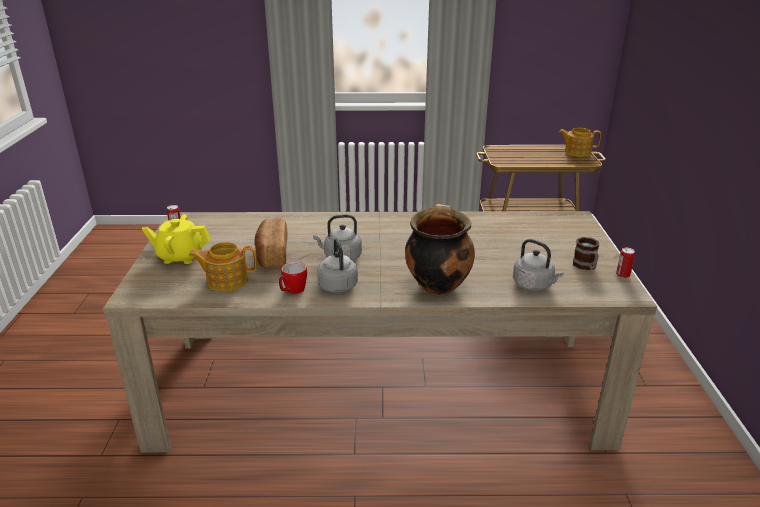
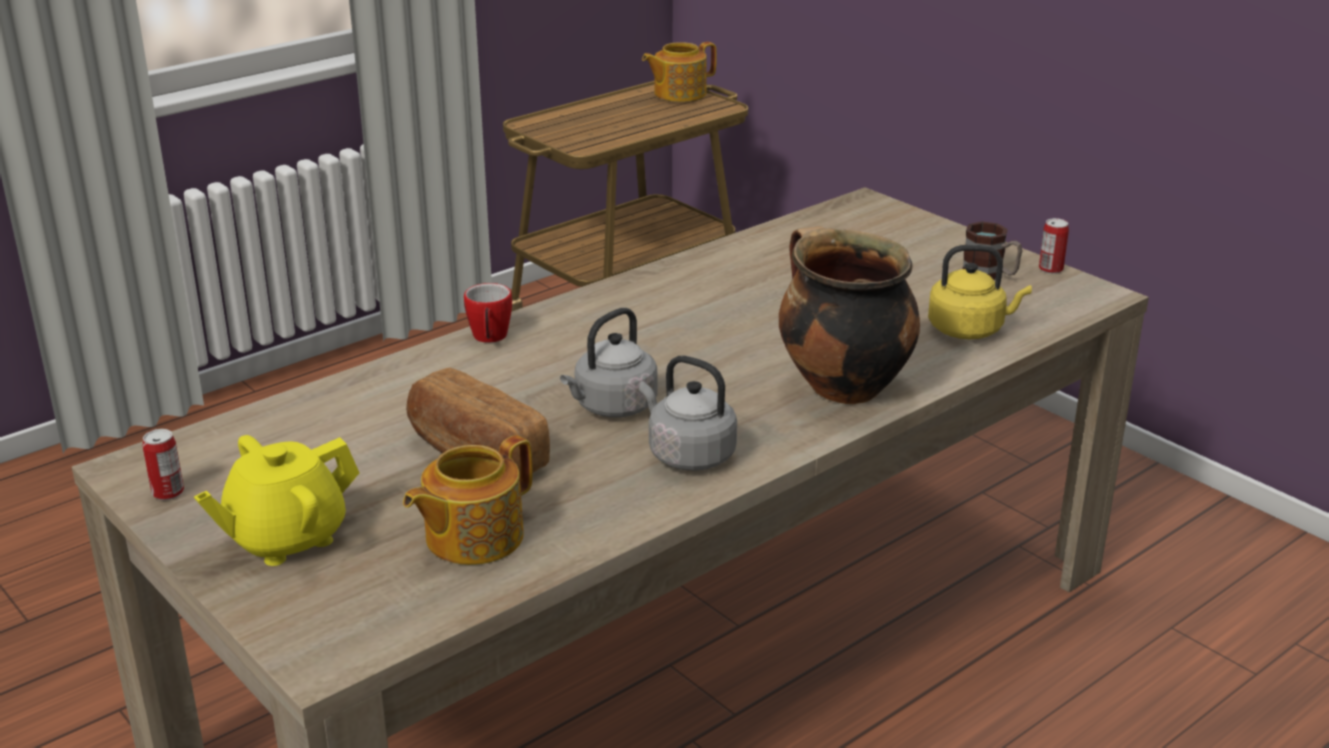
camera: 40 degrees left, 0 degrees up
mug [279,262,307,294] -> mug moved to [464,283,512,343]
grey kettle [513,239,564,291] -> yellow kettle [928,245,1032,339]

